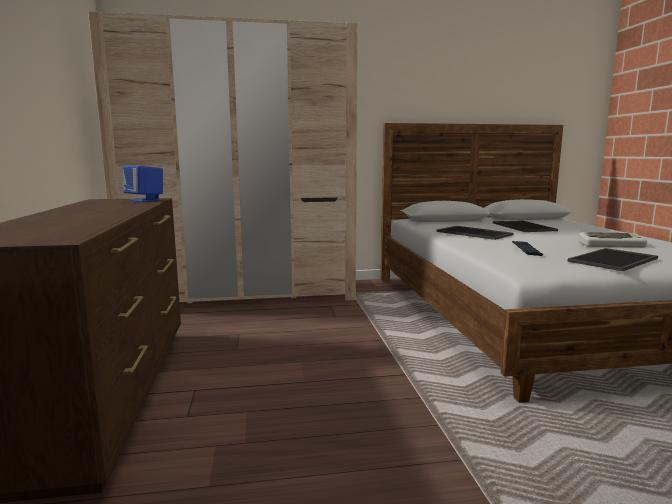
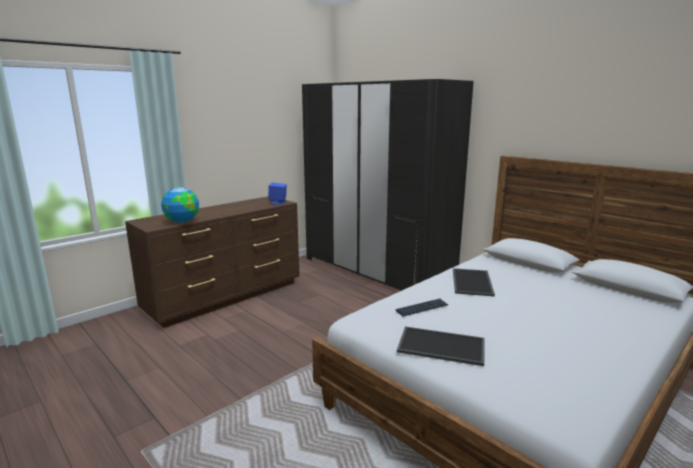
camera: 55 degrees right, 5 degrees up
beige wardrobe [88,11,358,303] -> black wardrobe [302,79,474,291]
tray [493,220,558,232] -> none
keyboard [578,232,647,248] -> none
none -> globe [161,187,199,223]

